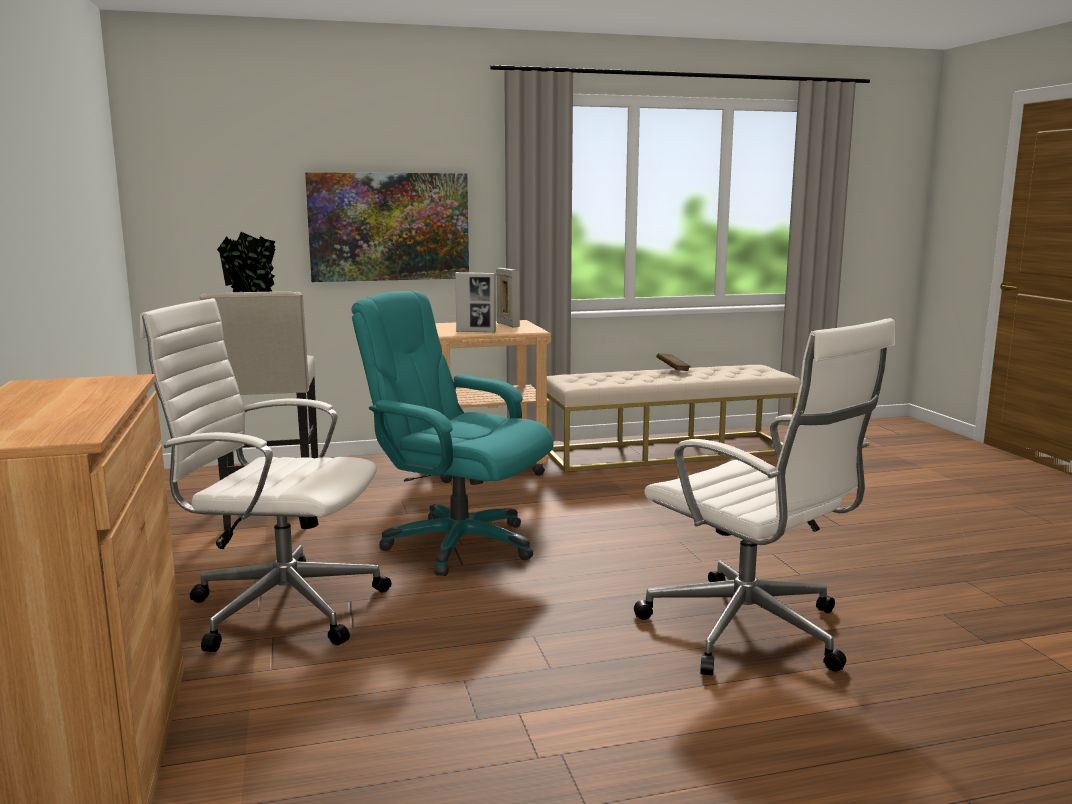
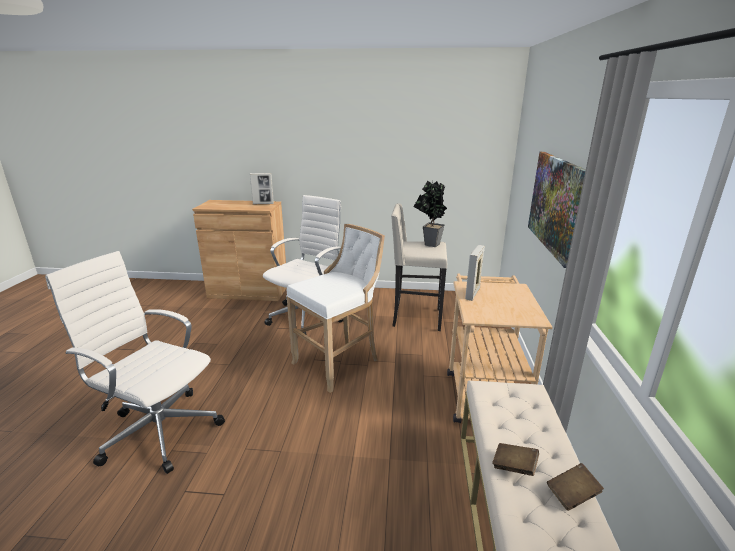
camera: 110 degrees right, 10 degrees up
turquoise office chair [351,291,554,576] -> white stool [286,224,385,393]
picture frame [496,268,520,328] -> picture frame moved to [250,173,274,204]
white office chair [634,318,895,676] -> white office chair turned 45 degrees clockwise [45,251,225,474]
none -> brown book [492,443,539,476]

